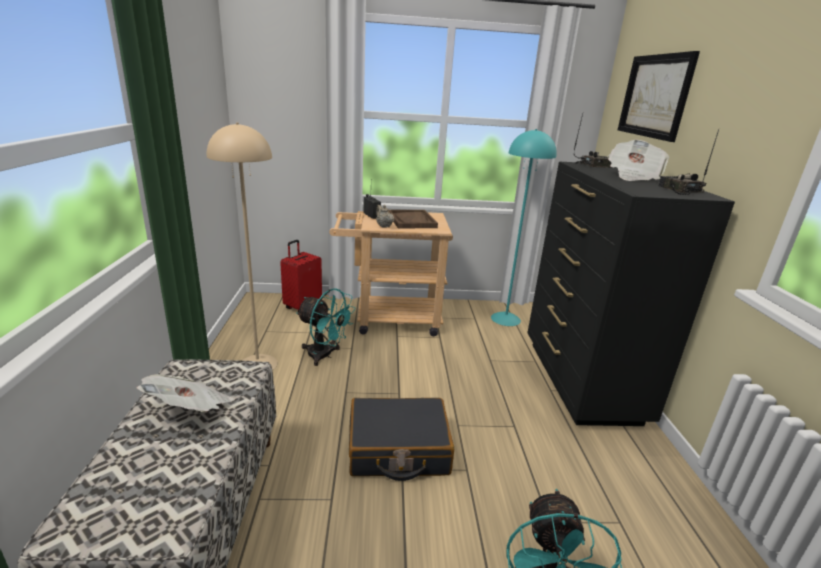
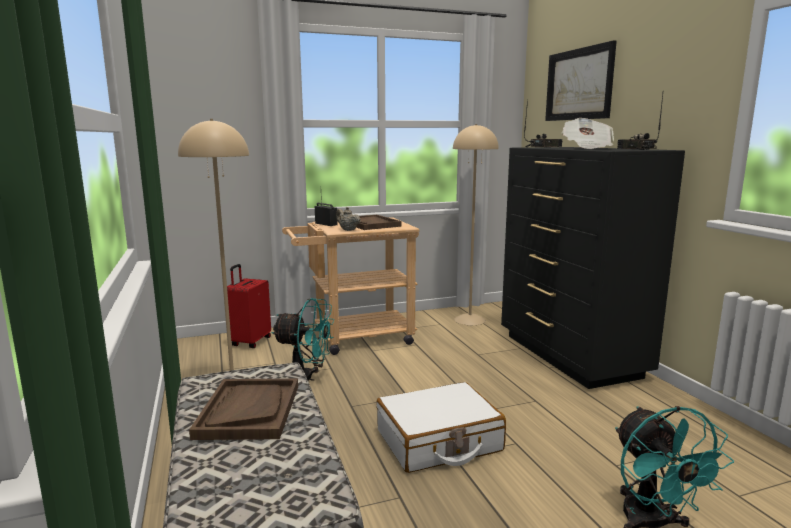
camera: 15 degrees left, 10 degrees down
newspaper [136,374,235,412] -> brown tray [189,378,298,440]
black suitcase [349,398,454,481] -> white suitcase [376,382,506,473]
turquoise floor lamp [491,129,557,326] -> beige floor lamp [453,124,499,325]

